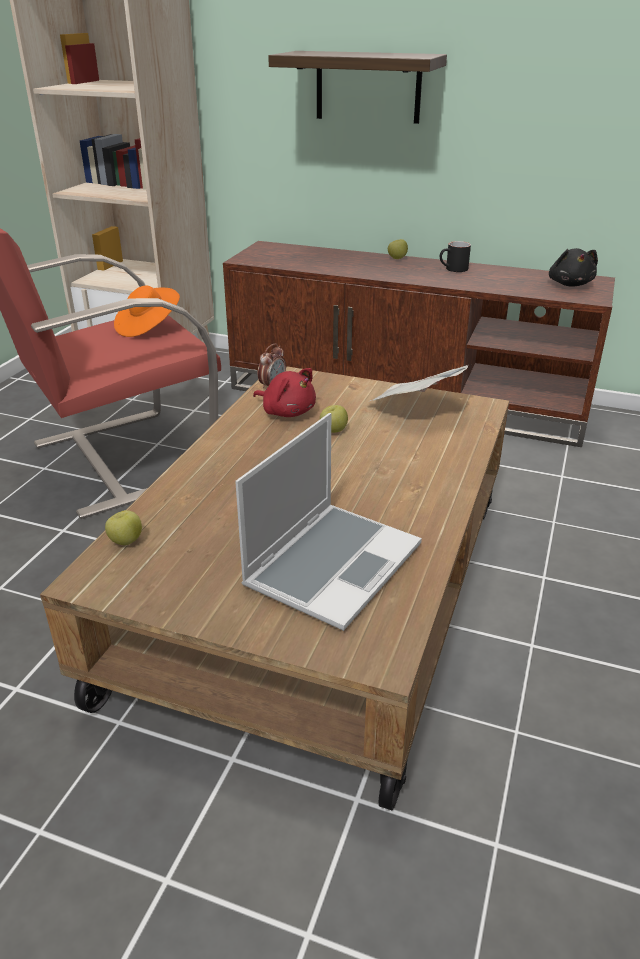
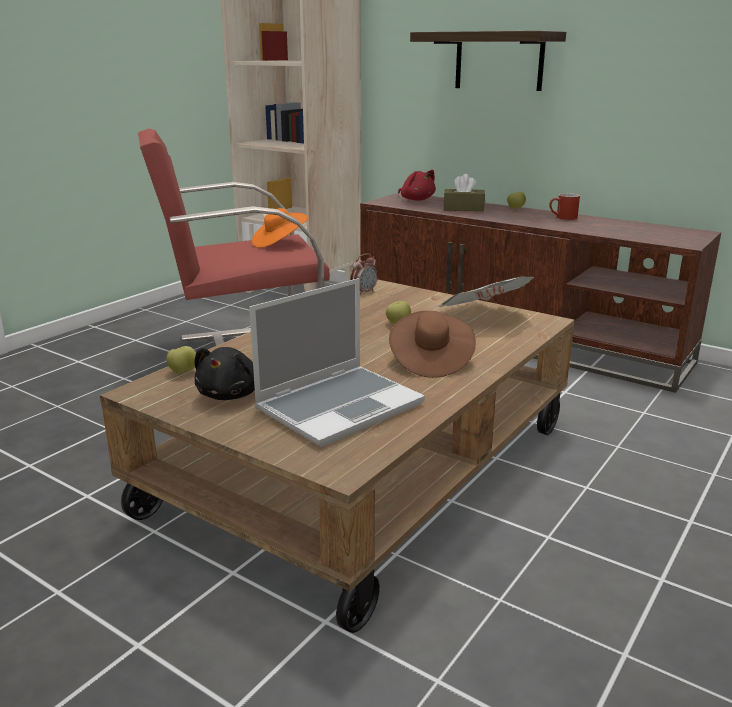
camera: 15 degrees right, 10 degrees down
red plush toy [253,368,316,417] -> red plush toy moved to [398,170,436,201]
black mug [440,241,471,272] -> red mug [549,193,580,220]
black plush toy [549,248,598,287] -> black plush toy moved to [195,347,255,400]
none -> brown hat [389,311,476,378]
none -> brown tissue box [444,174,485,211]

